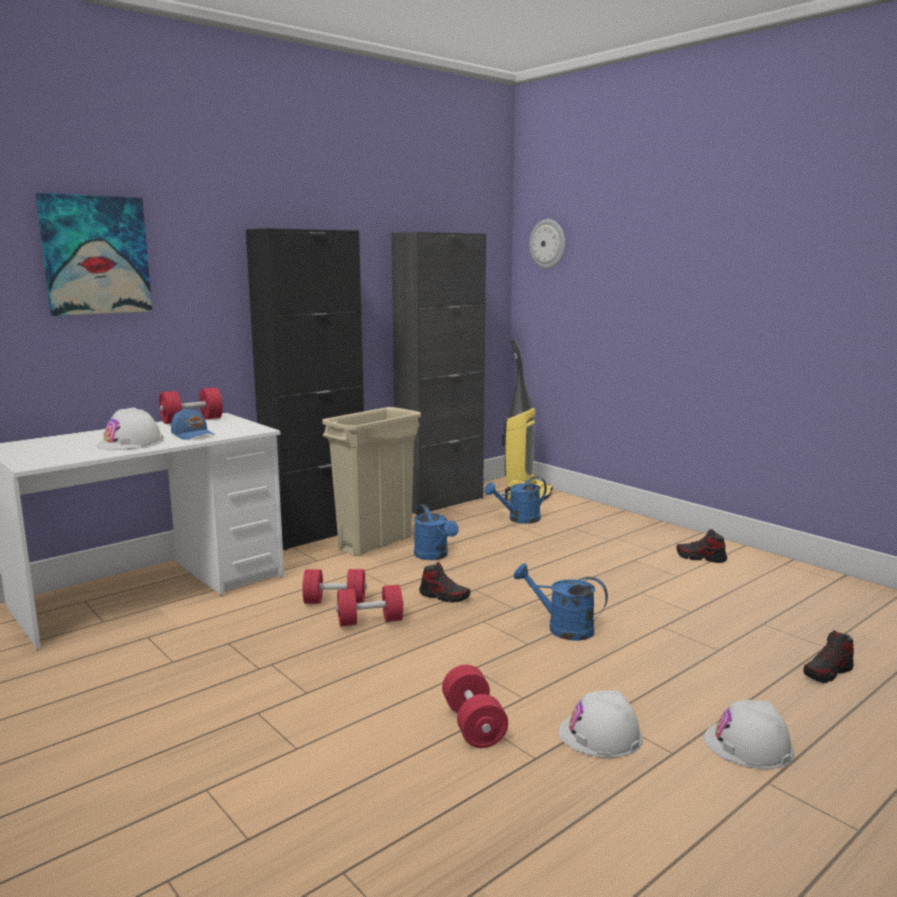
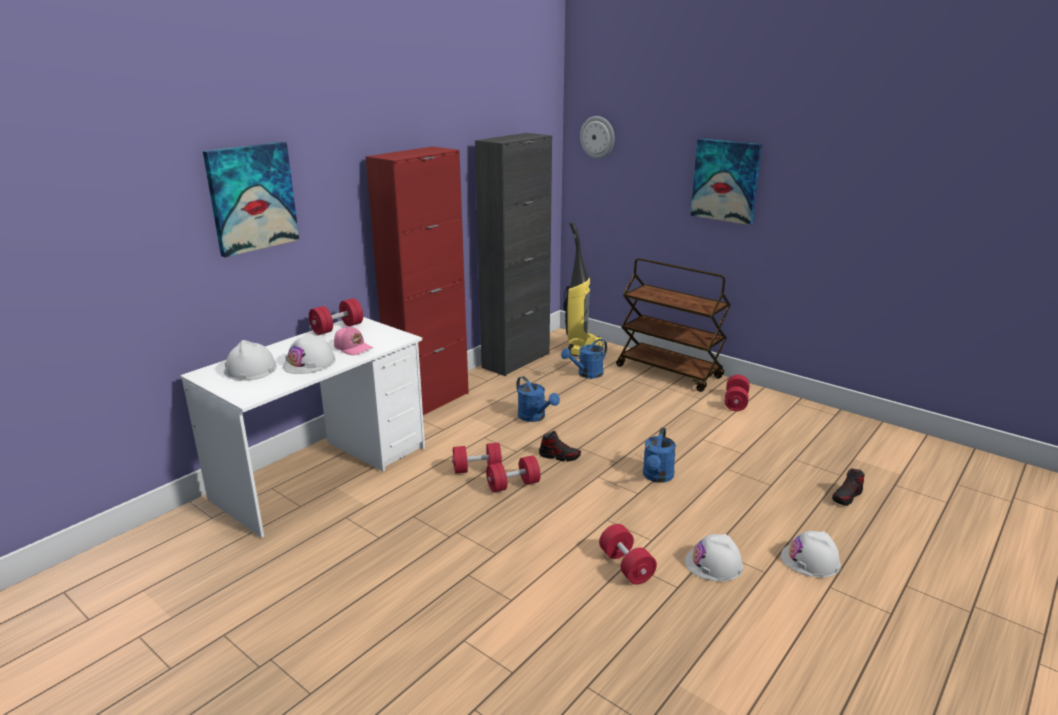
camera: 10 degrees left, 10 degrees up
blue cap [171,407,215,440] -> pink cap [334,326,373,355]
black cabinet [246,228,364,551] -> red cabinet [366,146,469,415]
beige trash can [322,407,421,556] -> none
blue watering can [513,564,608,641] -> blue watering can turned 90 degrees counterclockwise [643,428,676,483]
shoe [676,529,727,563] -> red dumbbell [724,375,750,411]
none -> white hard hat [224,340,277,381]
none -> brown cart [616,258,731,392]
none -> picture [690,139,762,225]

